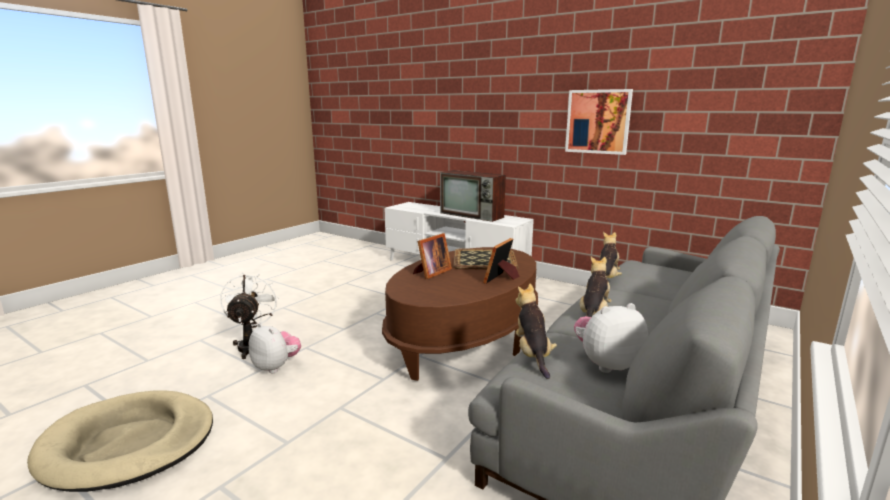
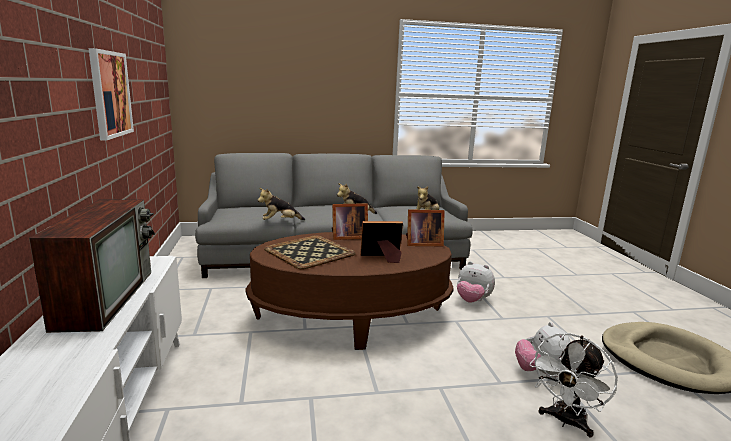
camera: 135 degrees left, 0 degrees up
plush toy [574,303,648,373] -> plush toy moved to [457,261,495,303]
none -> picture frame [406,209,445,246]

